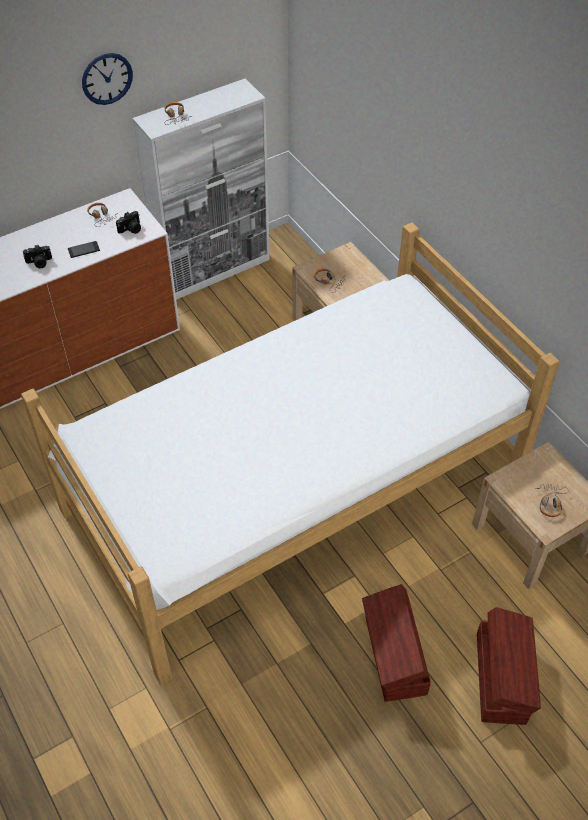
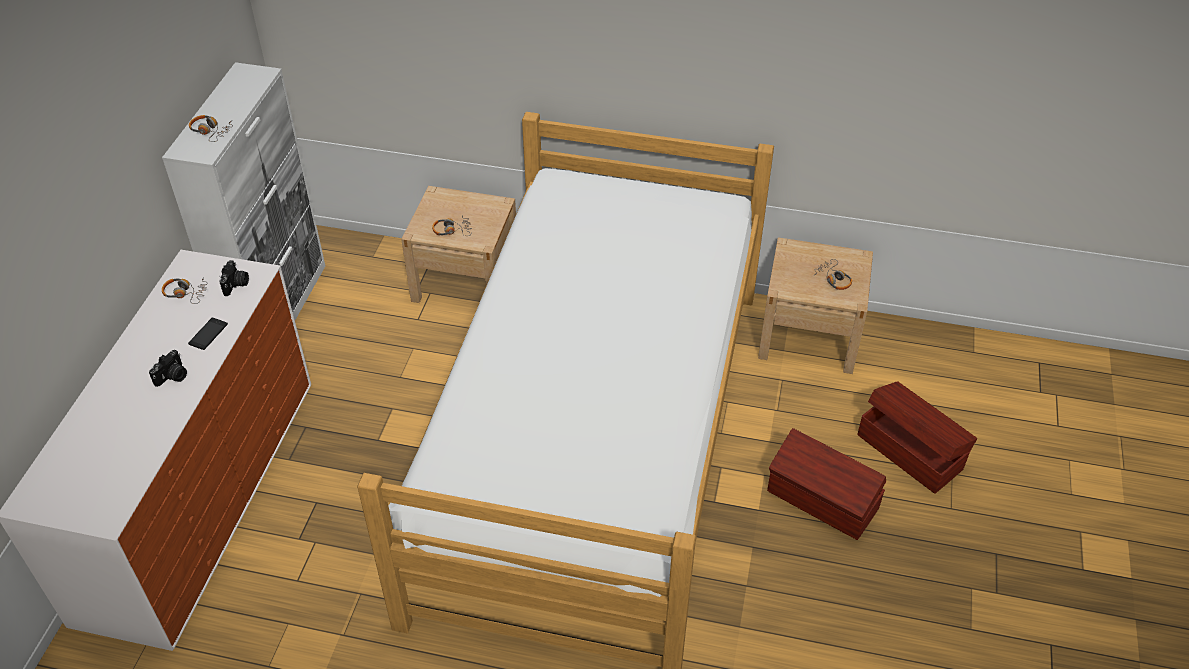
camera: 45 degrees left, 5 degrees down
wall clock [82,53,133,105] -> none

